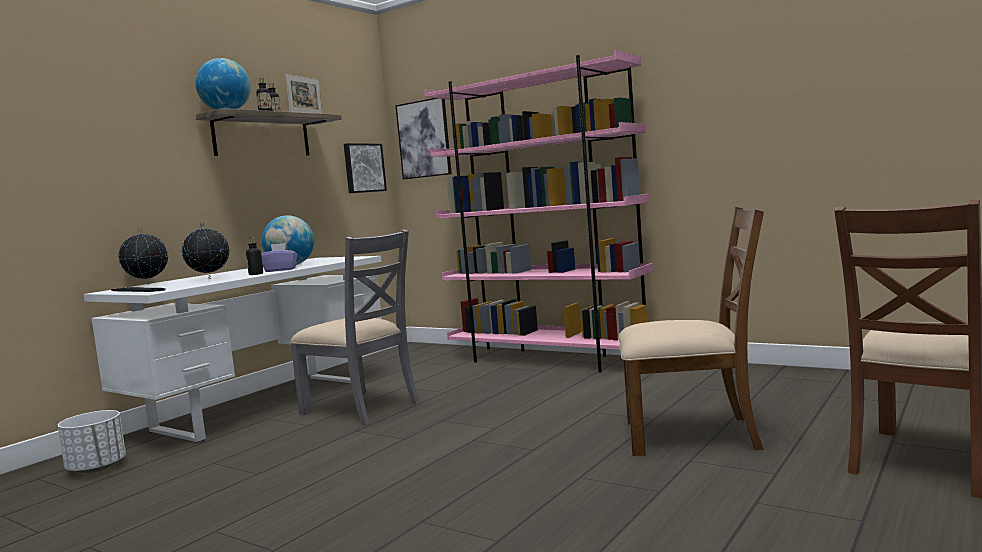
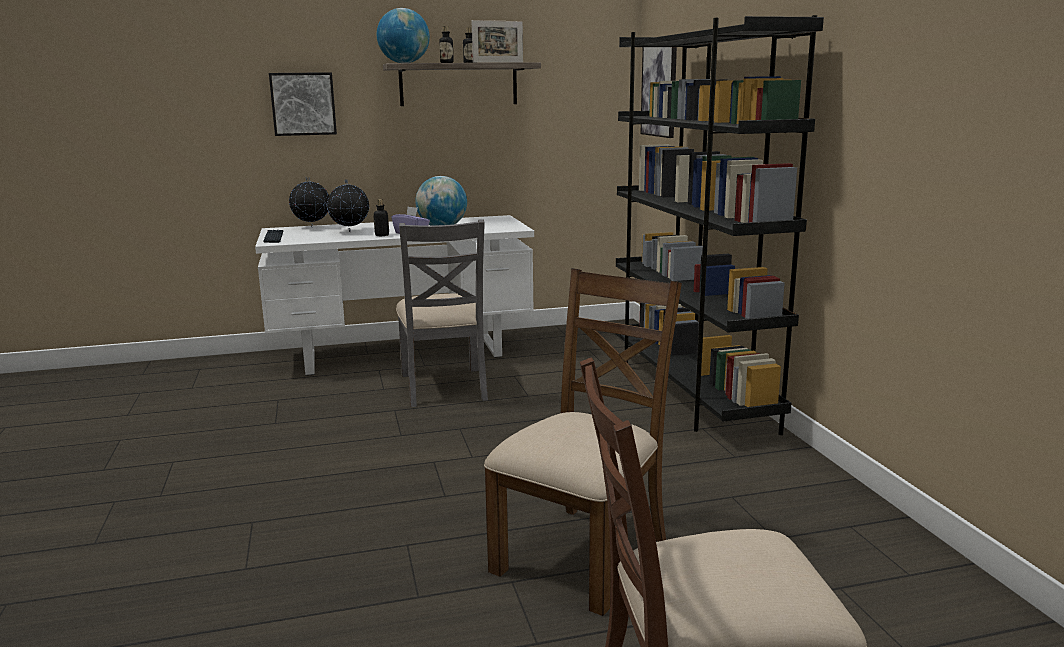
camera: 40 degrees right, 10 degrees up
white planter [58,410,126,473] -> none
picture [344,143,387,193] -> picture moved to [269,72,337,136]
pink bookcase [424,50,654,373] -> black bookcase [616,15,824,435]
brown chair [618,207,764,456] -> brown chair turned 105 degrees counterclockwise [484,268,682,616]

